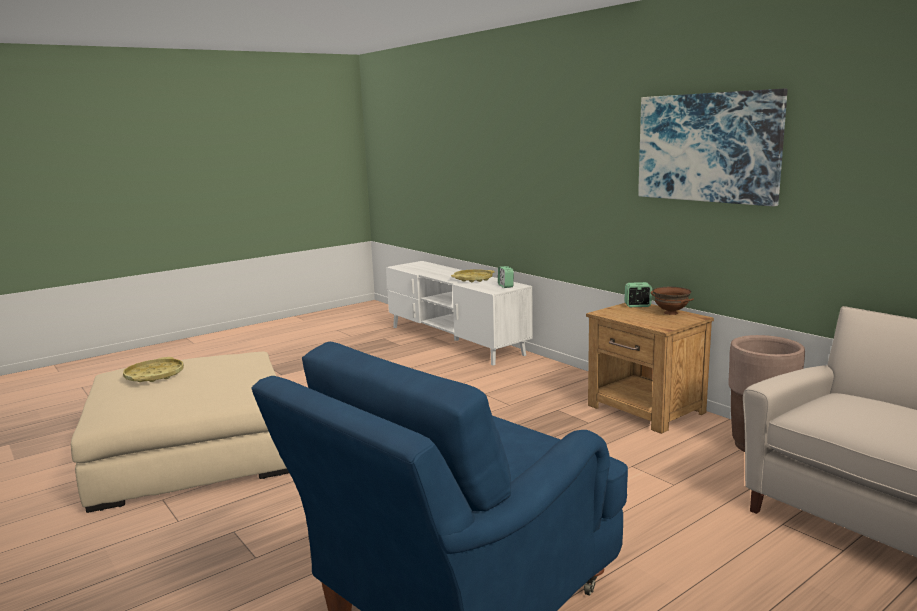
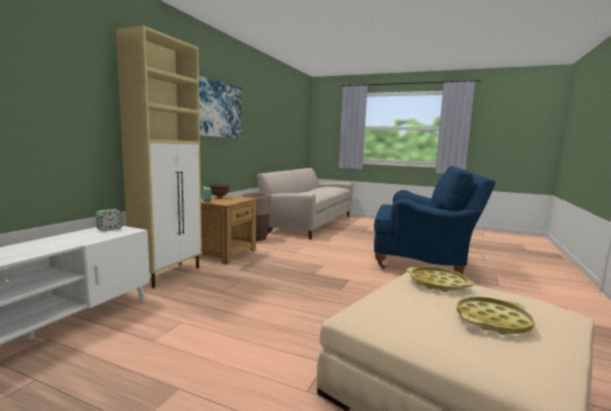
camera: 120 degrees left, 5 degrees down
yellow tray [451,269,495,282] -> yellow tray moved to [406,267,474,292]
none -> beige cabinet [116,25,202,288]

